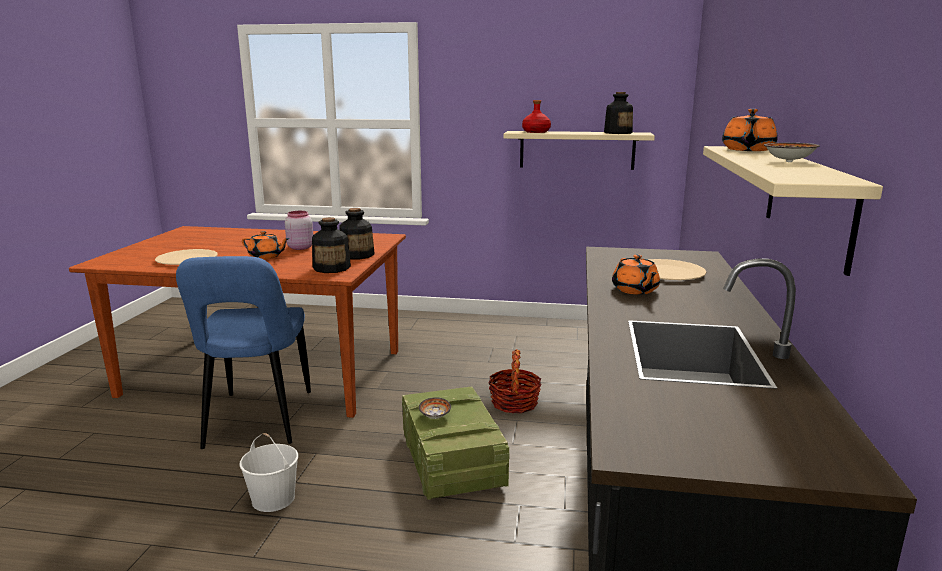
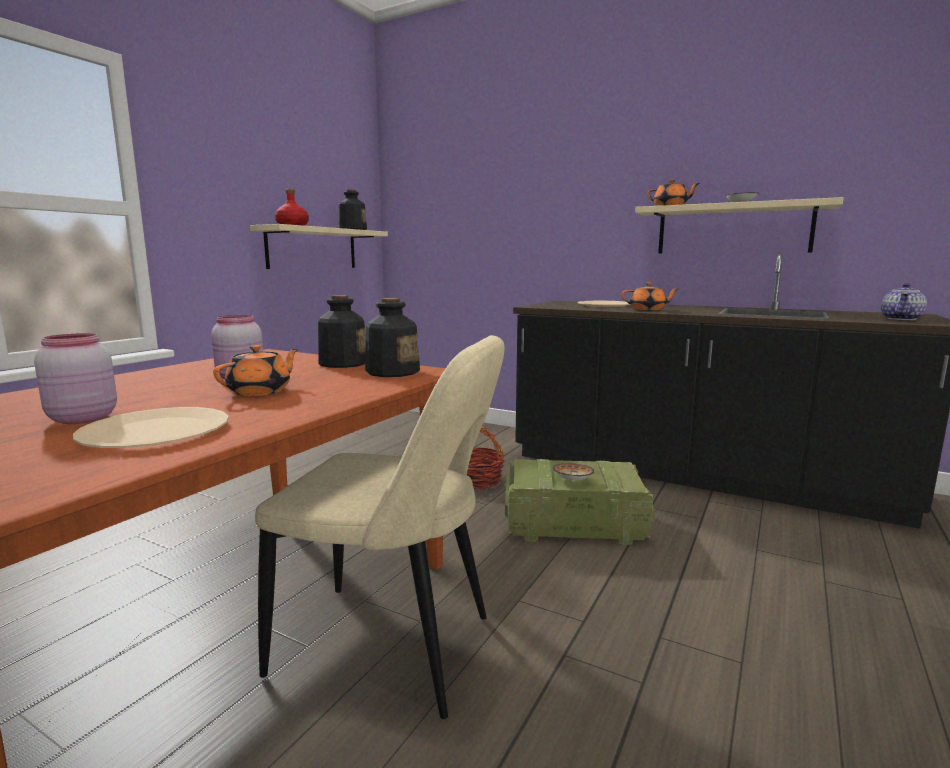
camera: 70 degrees left, 5 degrees down
blue chair [176,256,311,449] -> beige chair [255,335,504,719]
white bucket [239,433,298,512] -> none
none -> pink jar [34,333,117,424]
none -> teapot [881,283,927,320]

